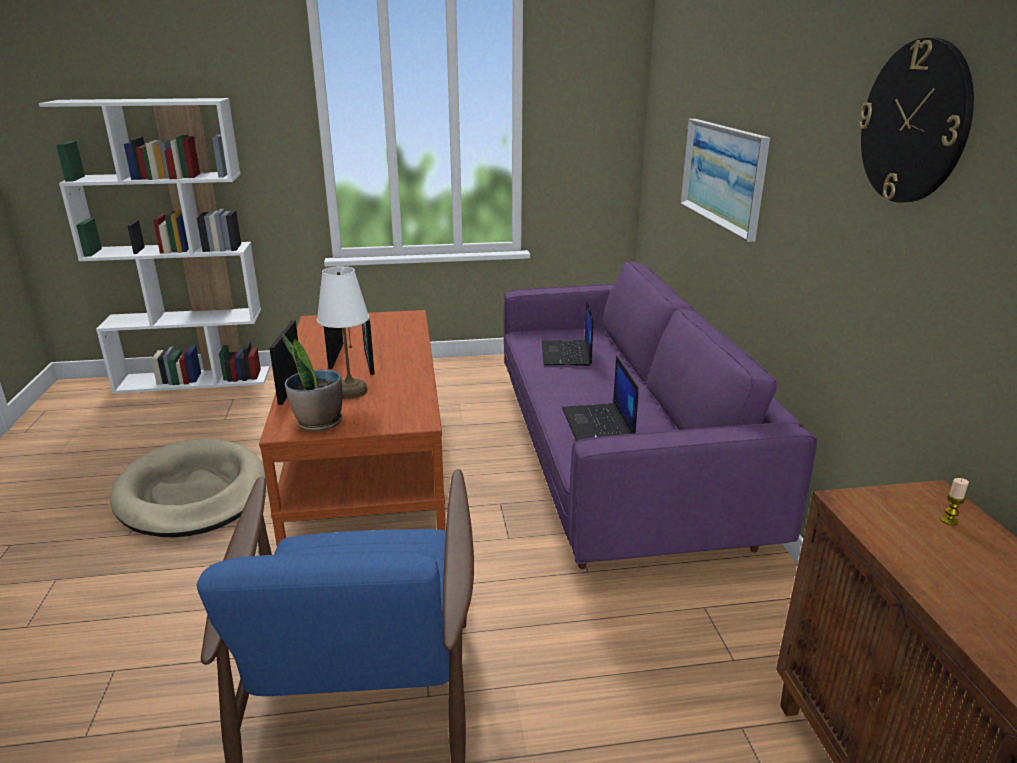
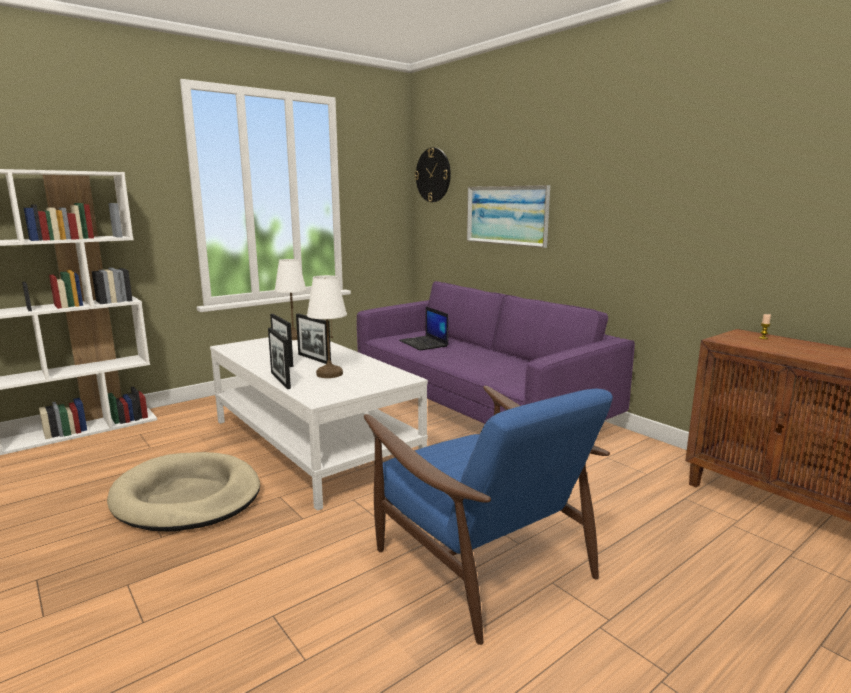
camera: 30 degrees left, 10 degrees down
brown coffee table [259,310,446,546] -> white coffee table [210,337,428,511]
potted plant [282,334,342,432] -> none
laptop [562,356,639,441] -> none
wall clock [858,38,974,202] -> wall clock moved to [415,148,451,202]
none -> white table lamp [274,259,307,340]

